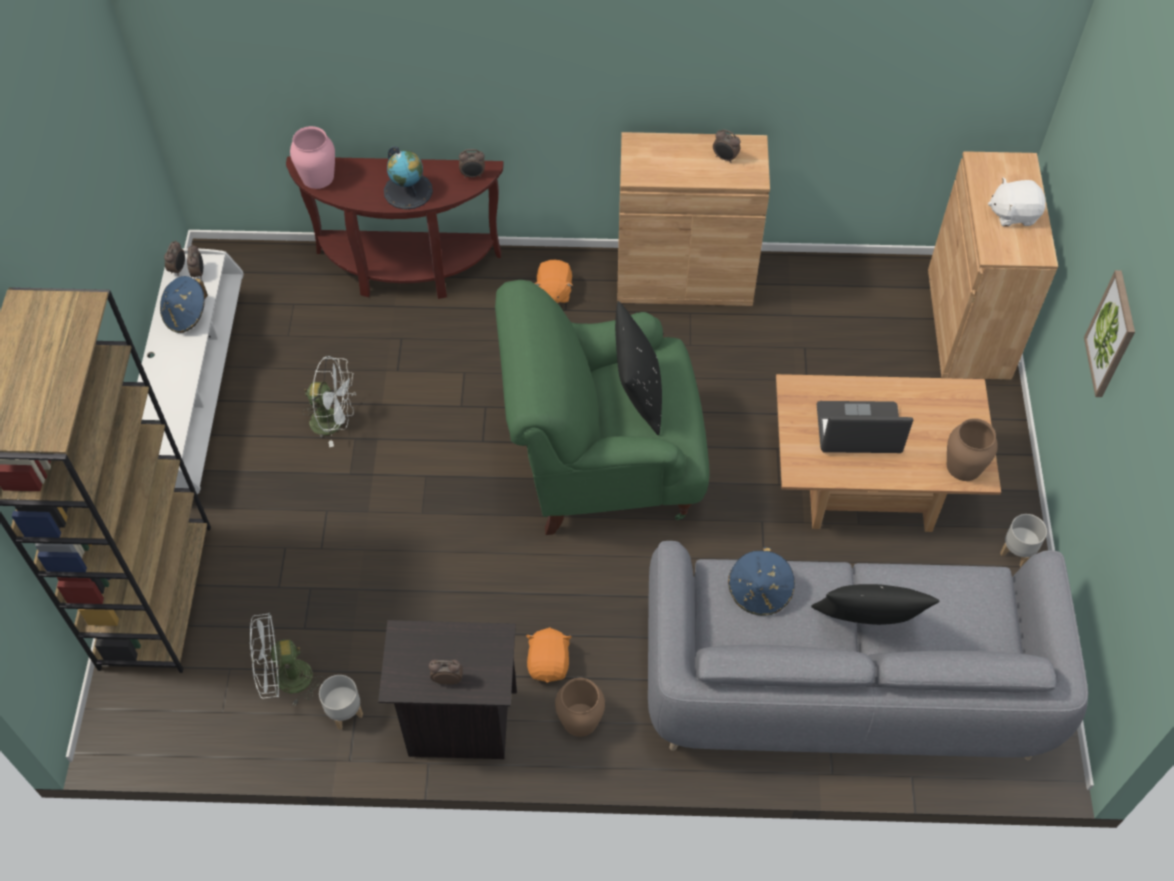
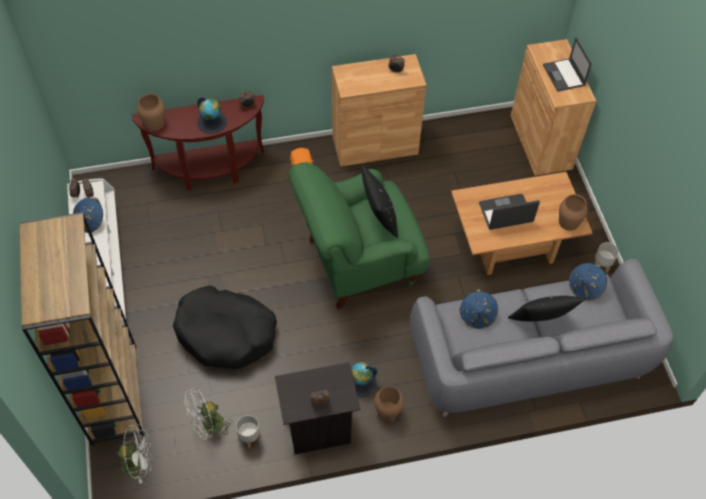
camera: 15 degrees left, 0 degrees up
pink vase [290,126,335,189] -> brown vase [137,93,165,131]
white fan [302,356,356,447] -> white fan moved to [115,424,152,484]
orange plush toy [526,627,571,683] -> globe [351,362,377,397]
white plush toy [988,178,1045,226] -> laptop [543,37,592,92]
picture [1084,270,1135,397] -> none
none -> black dog bed [173,285,277,369]
none -> blue hat [569,263,607,300]

